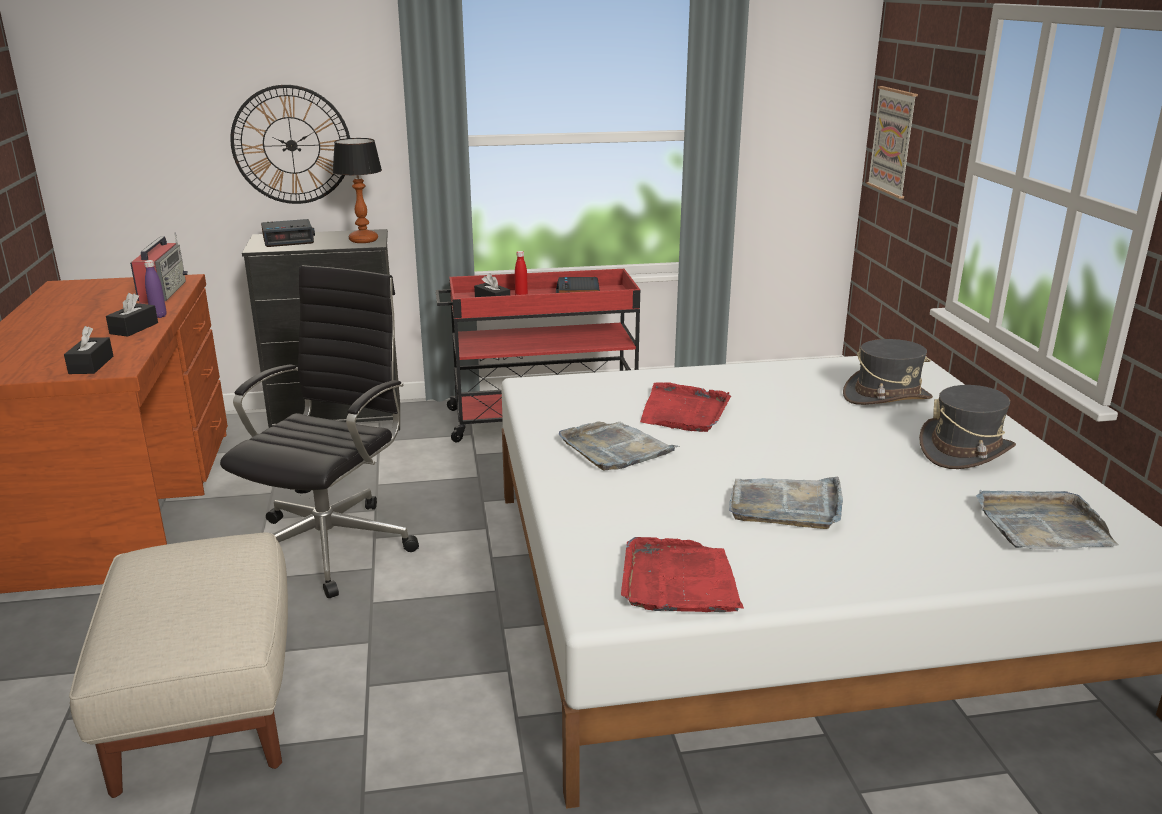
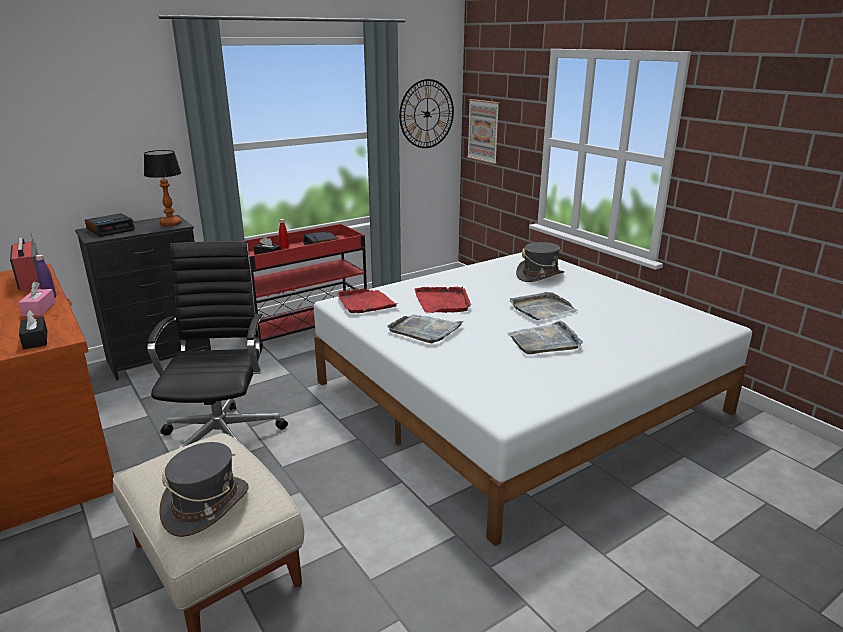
camera: 25 degrees left, 0 degrees up
black tissue box [106,293,158,337] -> pink tissue box [18,282,56,316]
wall clock [230,85,350,204] -> wall clock moved to [399,79,454,148]
red tray [621,537,744,612] -> red tray moved to [337,289,398,313]
grey hat [919,385,1016,469] -> grey hat moved to [159,442,249,537]
grey tray [976,490,1119,550] -> grey tray moved to [509,292,578,320]

